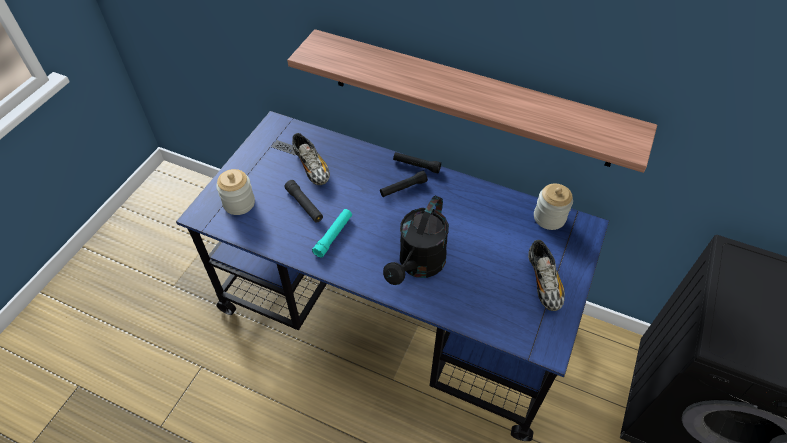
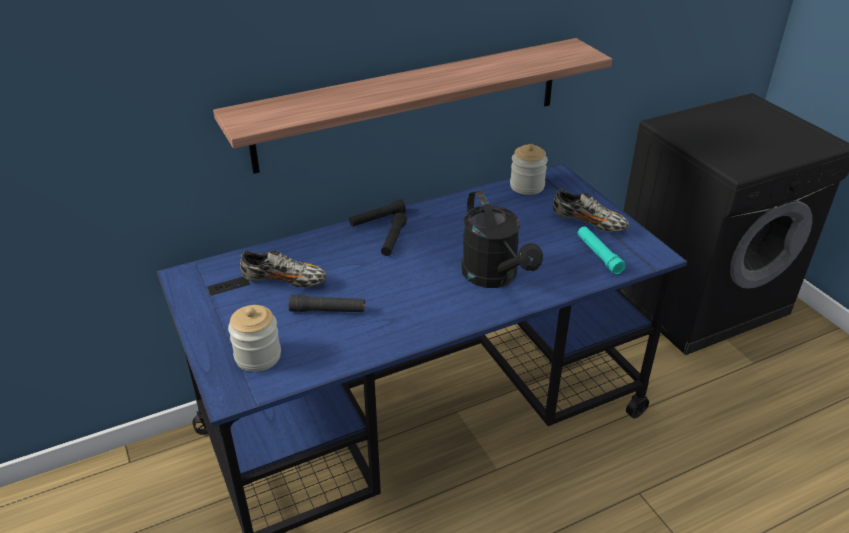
camera: 50 degrees left, 15 degrees down
turquoise flashlight [312,209,352,258] -> turquoise flashlight moved to [577,226,626,275]

